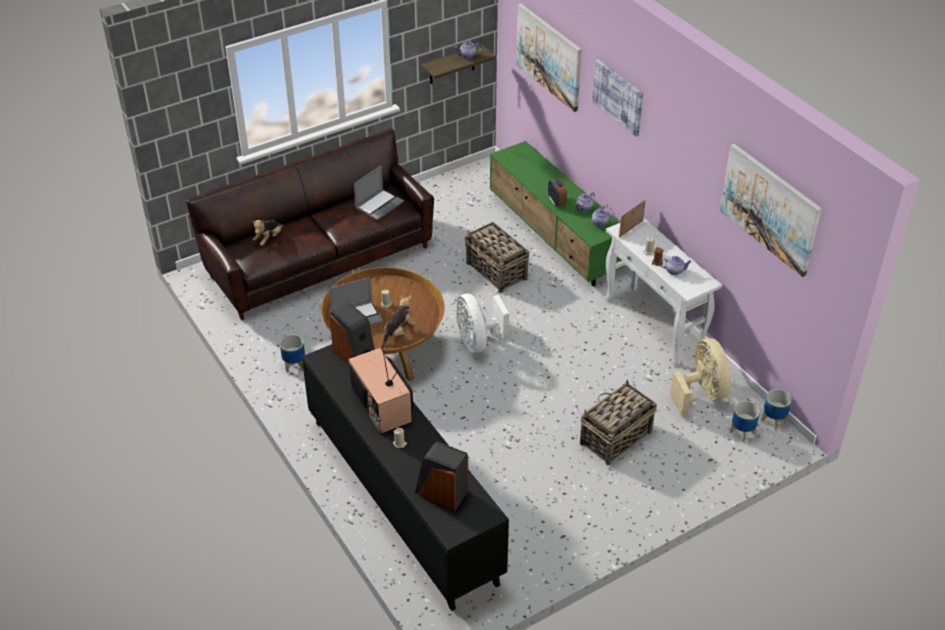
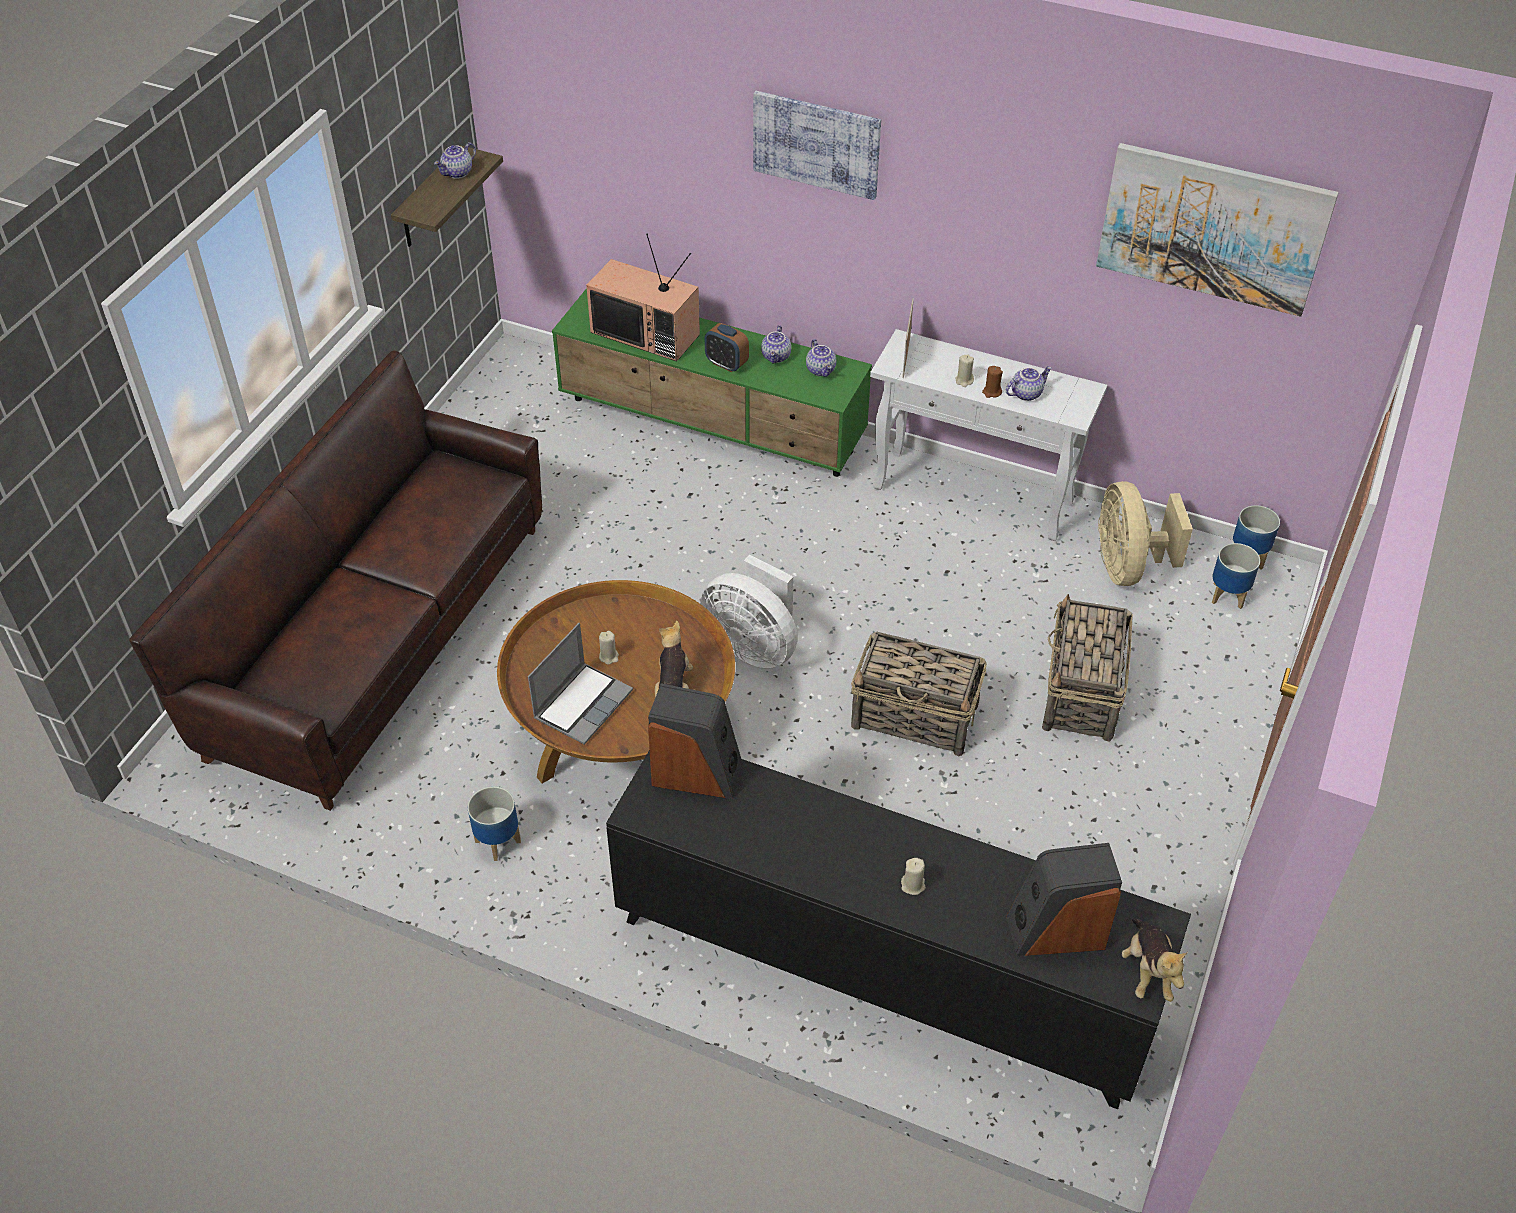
camera: 35 degrees left, 5 degrees up
plush toy [252,220,284,246] -> plush toy moved to [1122,918,1188,1002]
television [349,346,413,434] -> television moved to [586,234,700,362]
laptop [354,166,404,220] -> none
basket [464,222,529,293] -> basket moved to [851,631,987,757]
picture [516,4,582,112] -> none
beige fan [670,338,731,417] -> beige fan turned 135 degrees counterclockwise [1098,481,1193,586]

